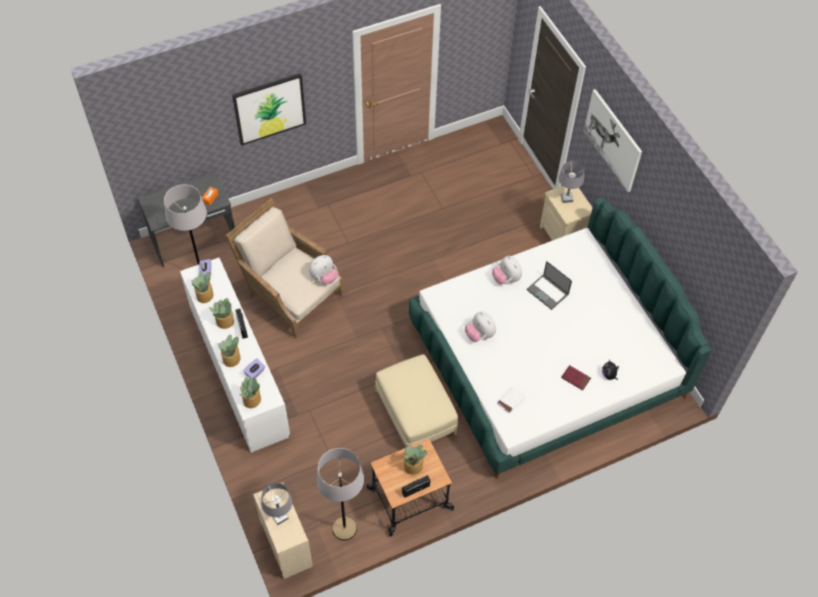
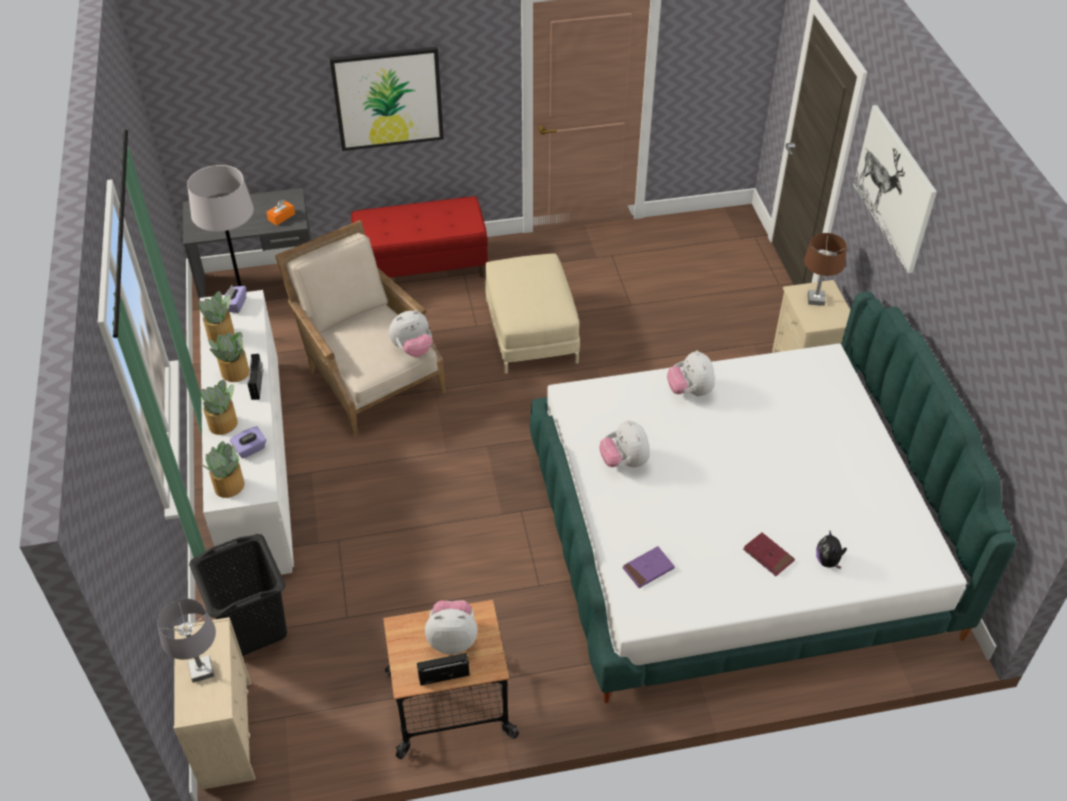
camera: 15 degrees right, 10 degrees down
grey floor lamp [316,448,364,541] -> none
beige ottoman [375,354,458,447] -> beige ottoman moved to [485,253,580,374]
potted plant [404,445,427,475] -> plush toy [425,600,478,654]
white book [497,386,526,414] -> purple book [623,546,675,588]
laptop [527,261,572,310] -> none
grey table lamp [559,161,585,203] -> brown table lamp [804,233,847,306]
none -> black laundry basket [189,534,287,656]
none -> red bench [351,196,488,278]

